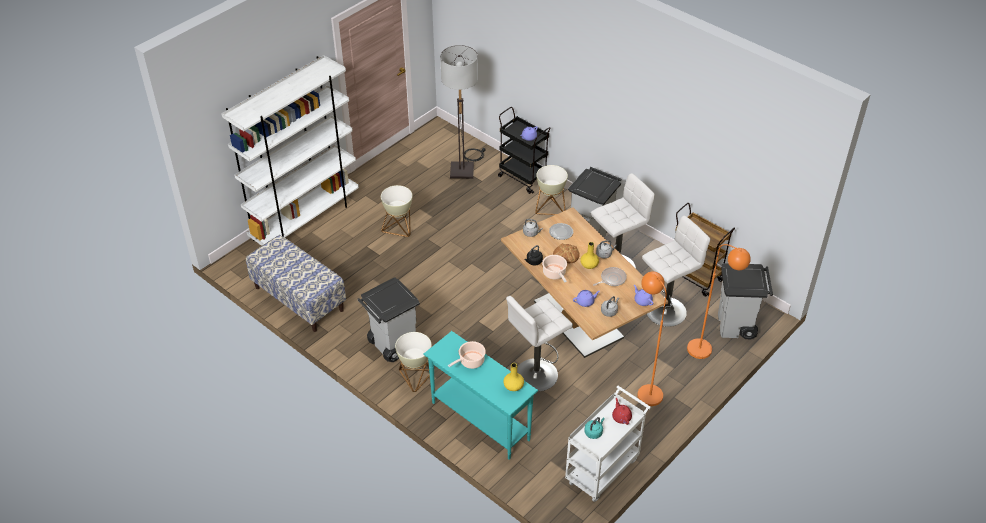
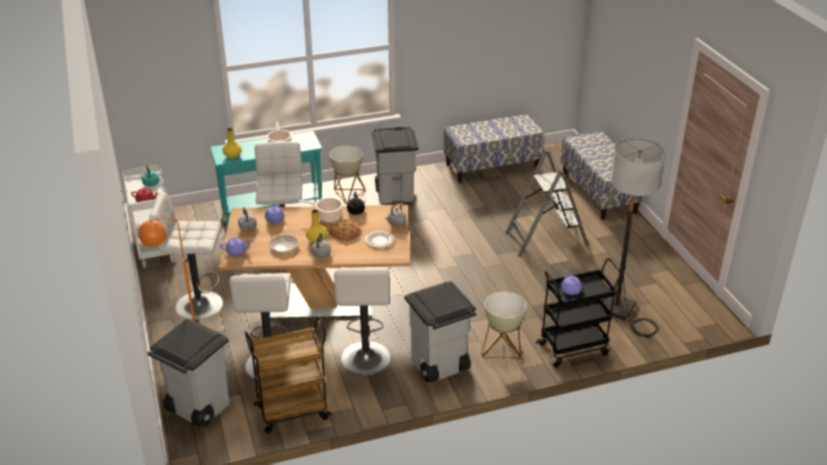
camera: 120 degrees right, 10 degrees down
white bookcase [221,55,359,246] -> bench [560,130,644,220]
planter [381,185,413,237] -> grey step ladder [505,150,589,256]
orange floor lamp [637,271,667,406] -> white stool [149,192,223,320]

